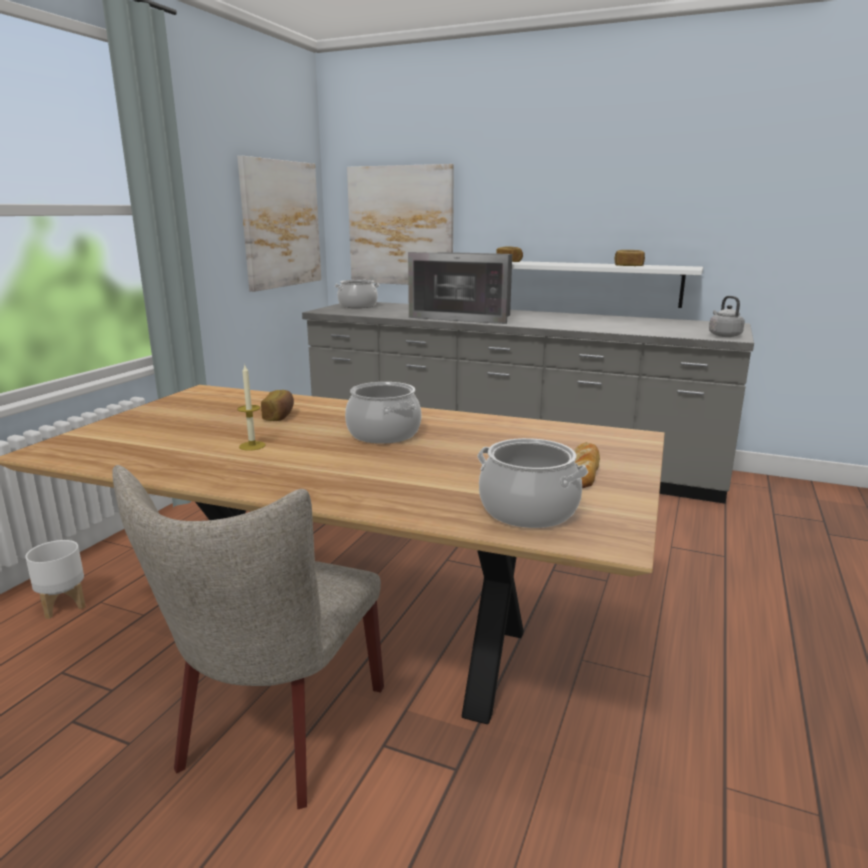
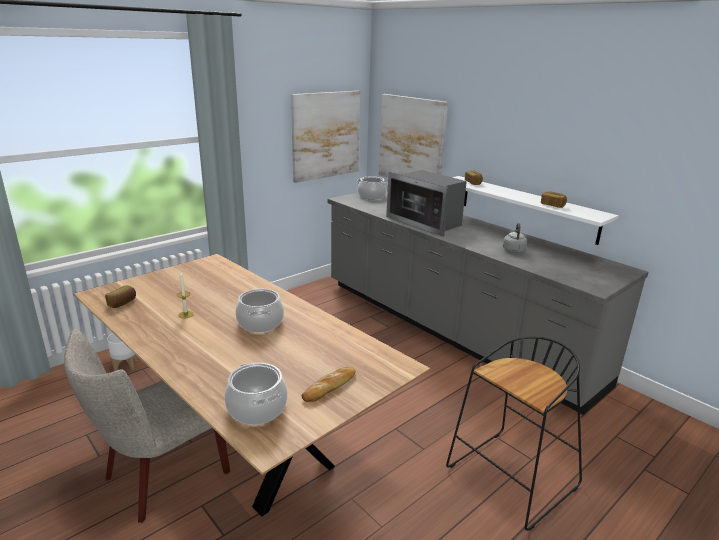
camera: 25 degrees right, 5 degrees up
bread [261,390,294,421] -> bread moved to [105,285,136,308]
grey kettle [709,296,745,337] -> grey kettle moved to [503,223,527,253]
none -> black stool [446,336,582,531]

